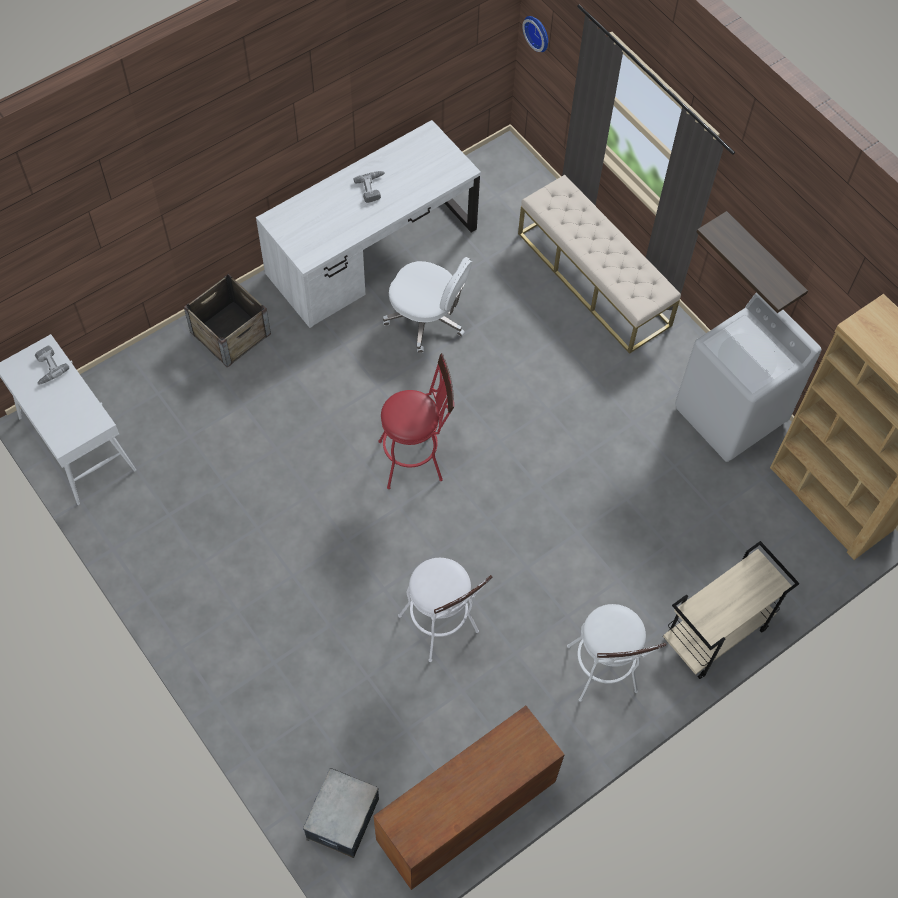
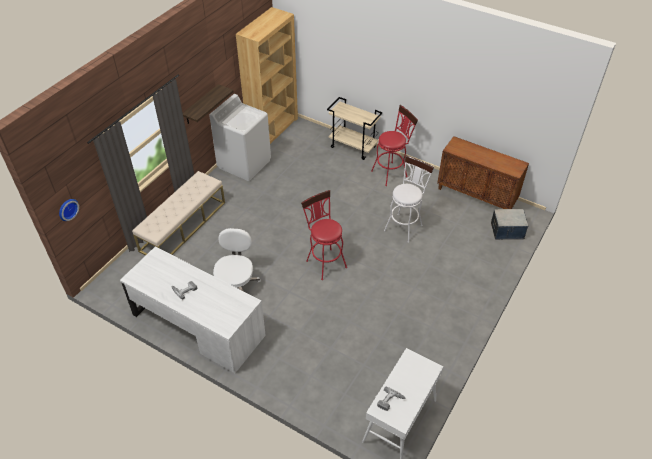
camera: 110 degrees left, 15 degrees down
crate [184,274,271,368] -> none
white stool [567,604,666,702] -> red stool [371,105,418,186]

